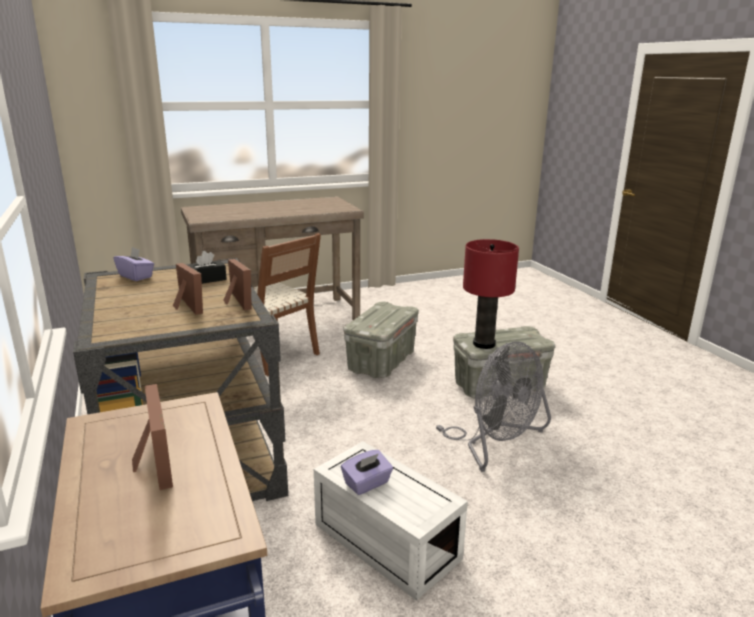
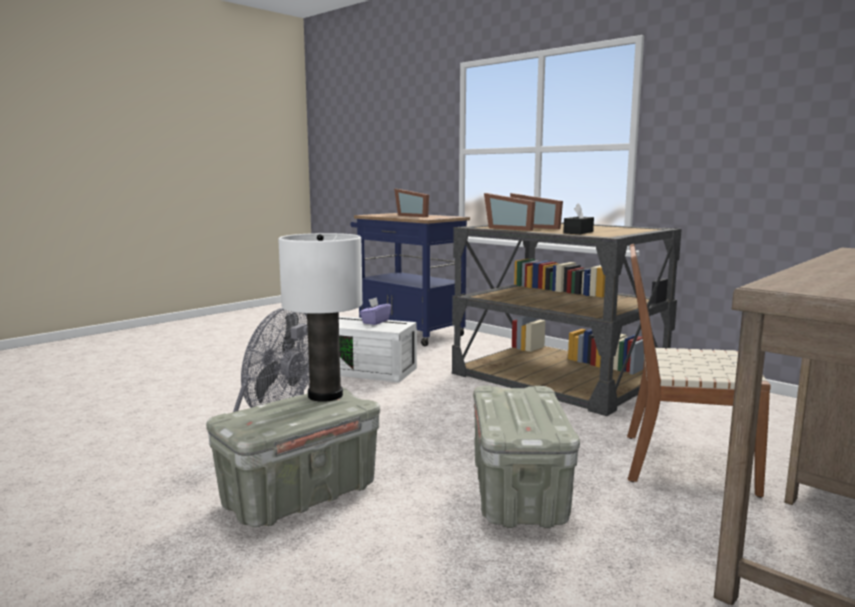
camera: 155 degrees right, 10 degrees down
purple tissue box [113,247,154,281] -> none
red table lamp [463,239,519,349] -> white table lamp [278,233,363,402]

